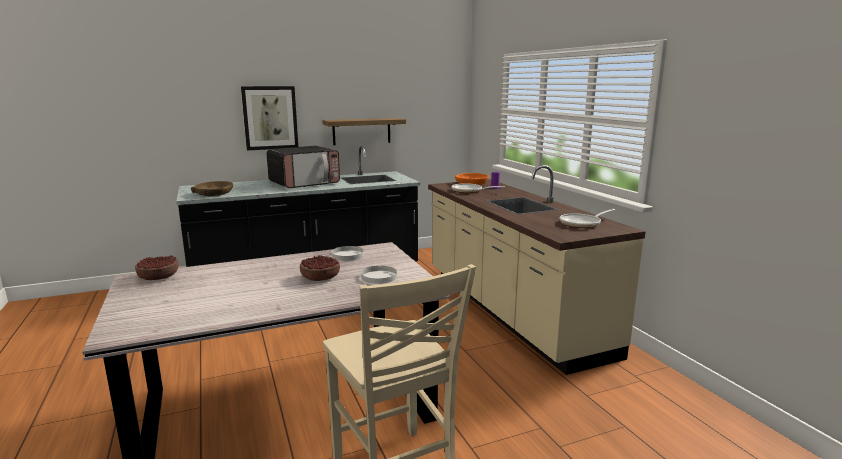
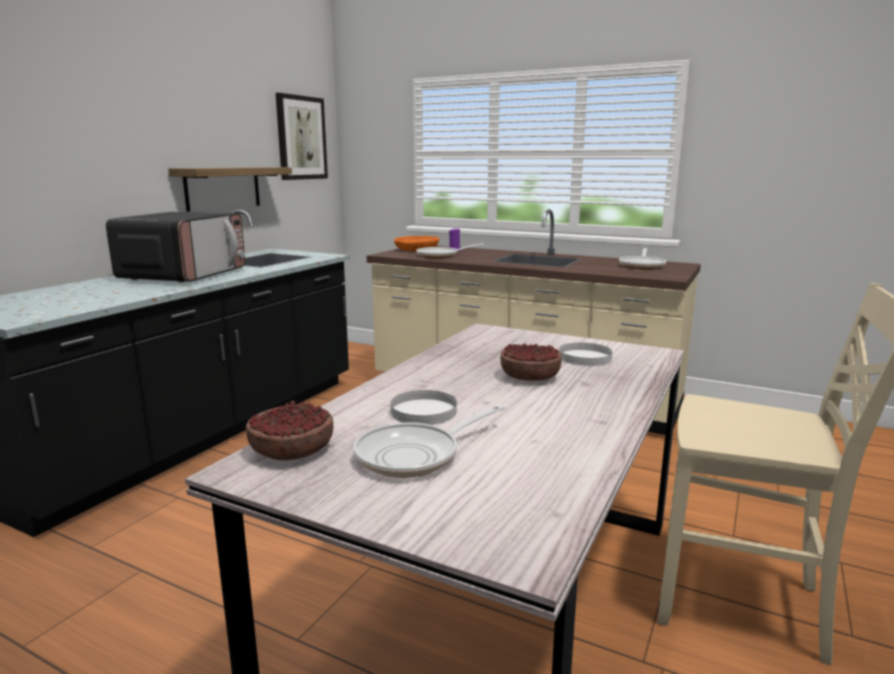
camera: 40 degrees left, 0 degrees up
brown bowl [191,181,233,196] -> none
picture [241,86,298,150] -> picture moved to [276,93,328,180]
white plate [331,246,364,261] -> white plate moved to [391,390,457,425]
none -> frying pan [354,405,505,477]

